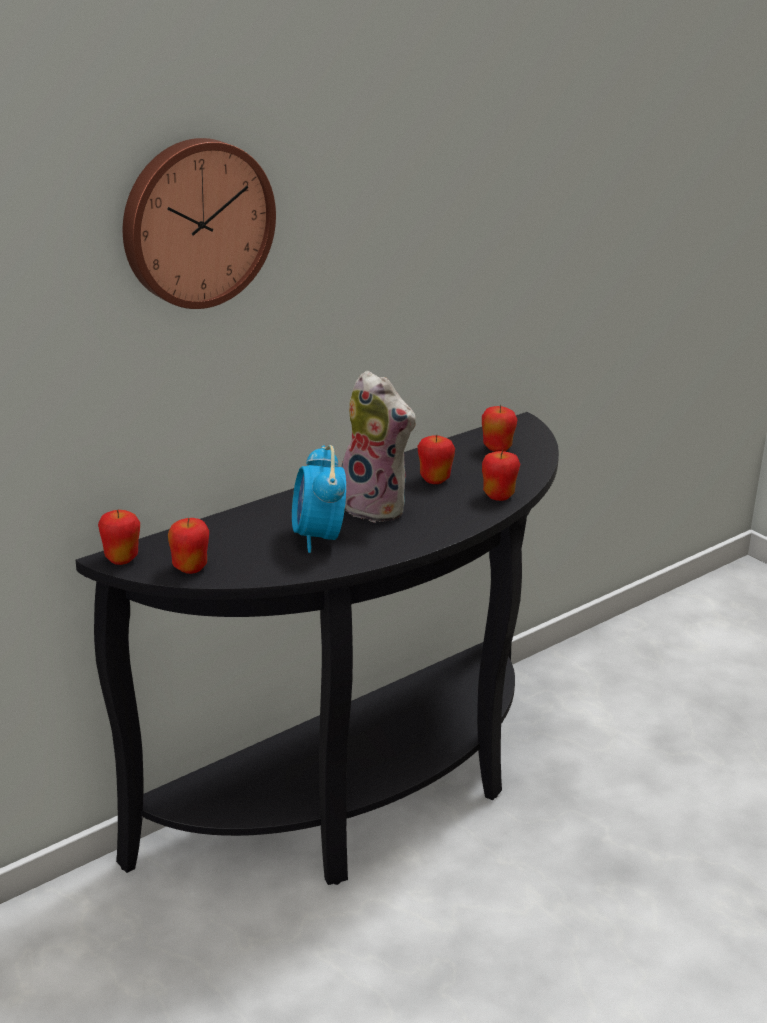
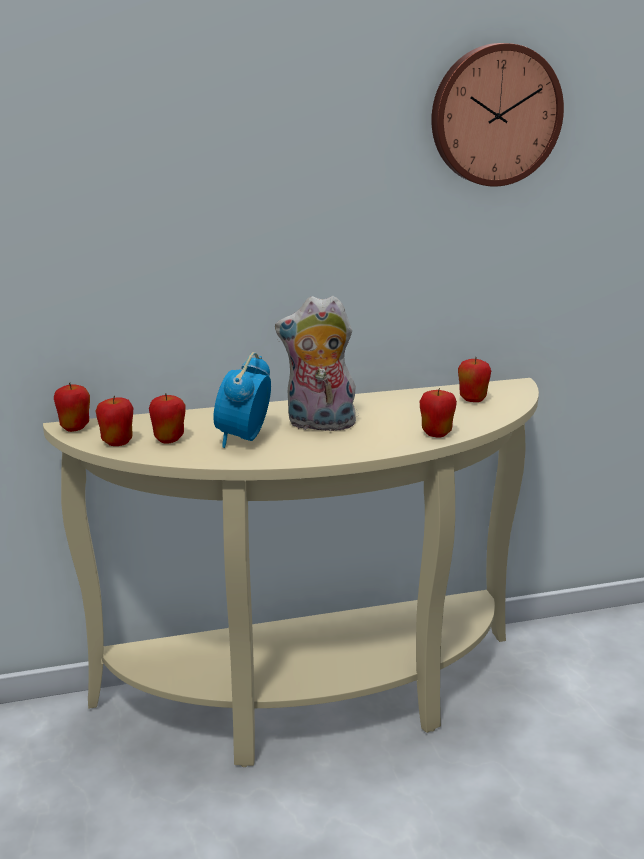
camera: 25 degrees right, 5 degrees down
black console table [76,412,559,885] -> beige console table [43,378,539,767]
wall clock [123,138,276,309] -> wall clock moved to [431,43,564,187]
plush toy [341,371,416,523] -> plush toy turned 120 degrees clockwise [275,296,358,434]
apple [417,435,455,484] -> apple moved to [149,393,186,444]

